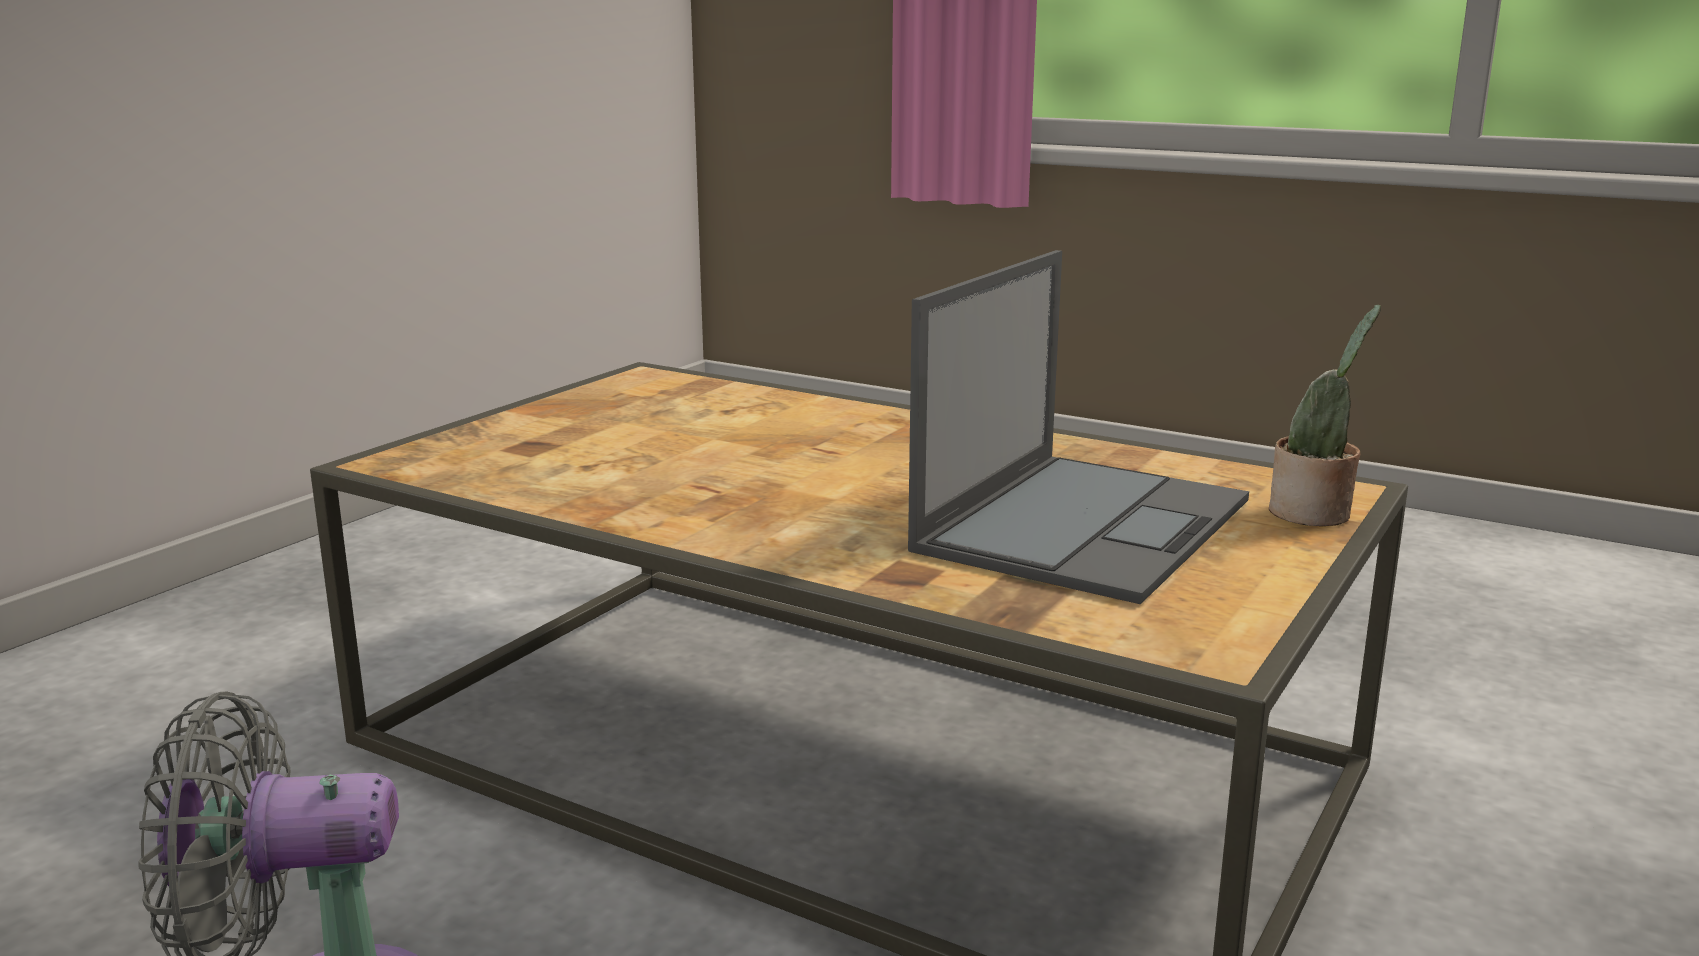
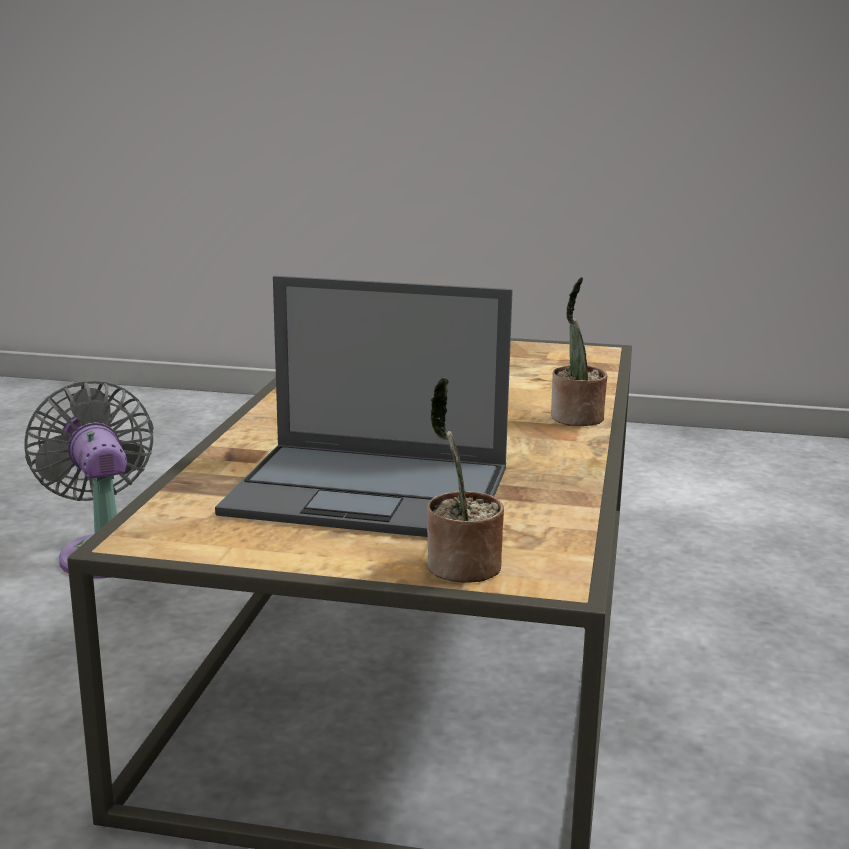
camera: 70 degrees right, 0 degrees up
none -> potted plant [551,277,607,426]

